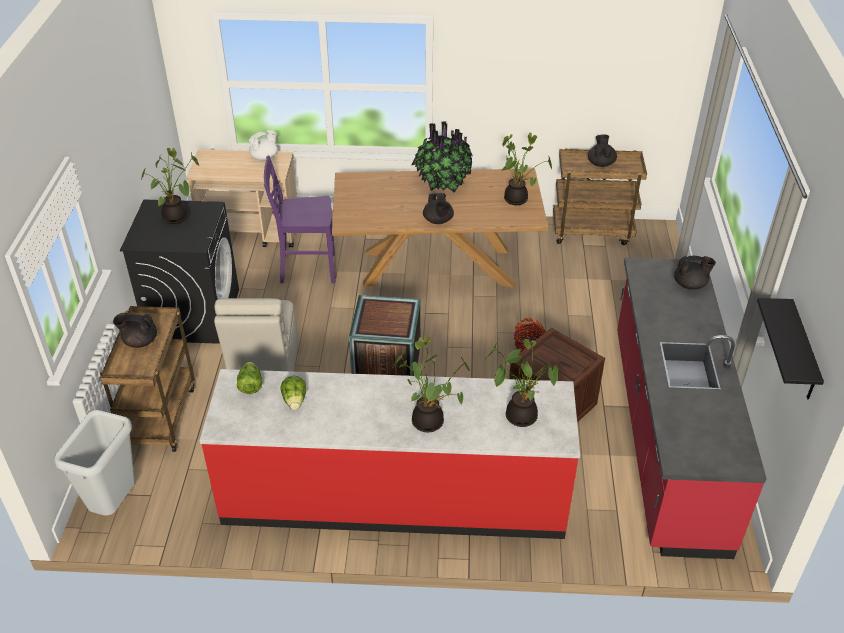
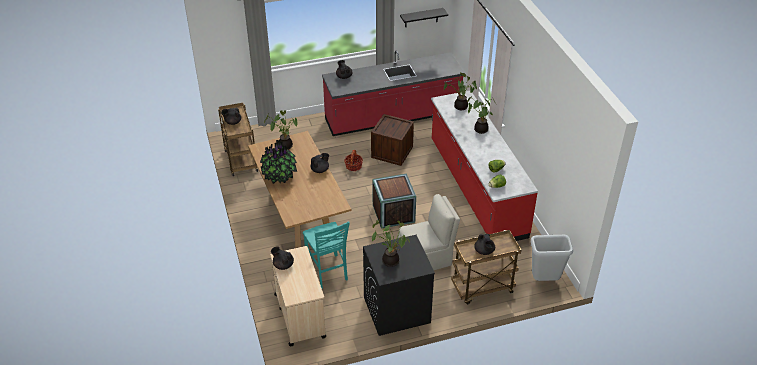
camera: 110 degrees left, 0 degrees up
white teapot [249,130,278,161] -> black teapot [271,246,294,270]
purple chair [264,156,335,284] -> turquoise chair [303,221,350,289]

